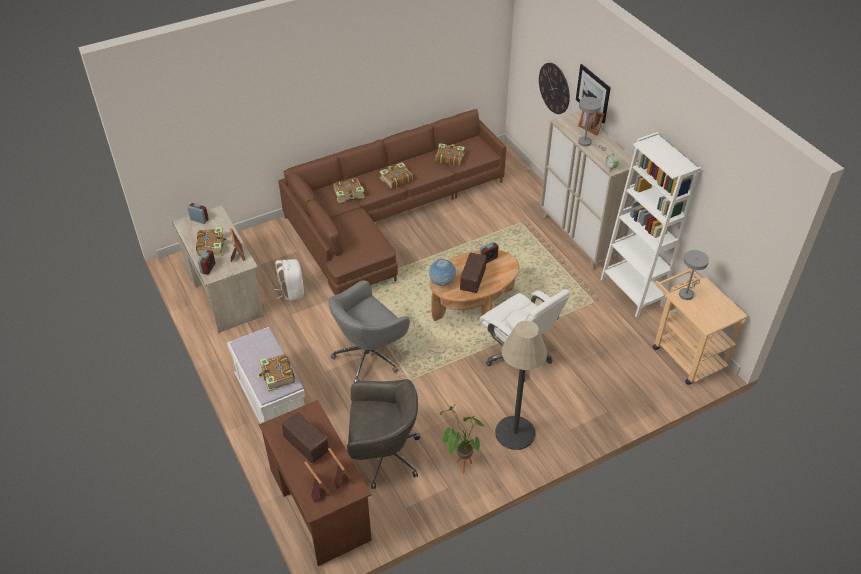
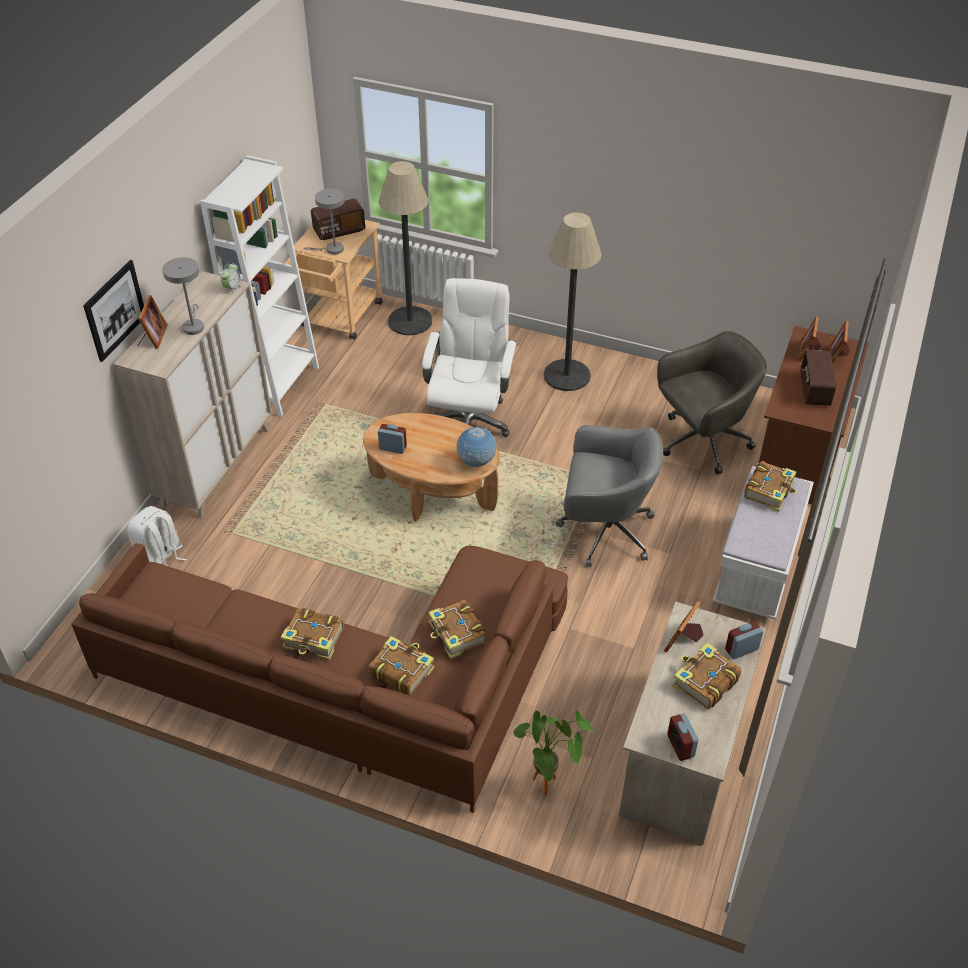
camera: 130 degrees left, 0 degrees up
white backpack [275,259,304,301] -> white backpack moved to [127,506,187,566]
grey office chair [347,379,420,489] -> grey office chair turned 105 degrees clockwise [657,331,767,475]
book [436,143,465,166] -> book moved to [429,600,487,659]
potted plant [440,404,484,473] -> potted plant moved to [513,710,594,796]
radio [460,252,487,293] -> radio moved to [311,199,365,240]
wall clock [539,63,570,114] -> none
none -> floor lamp [378,161,432,335]

